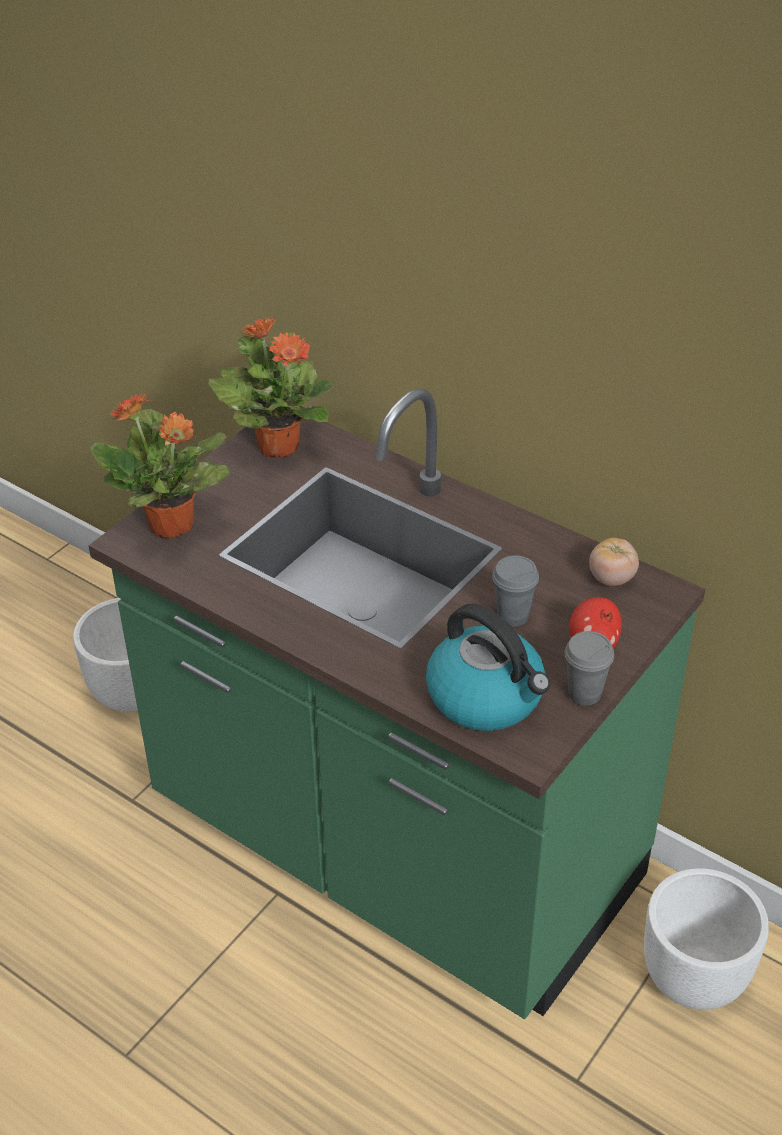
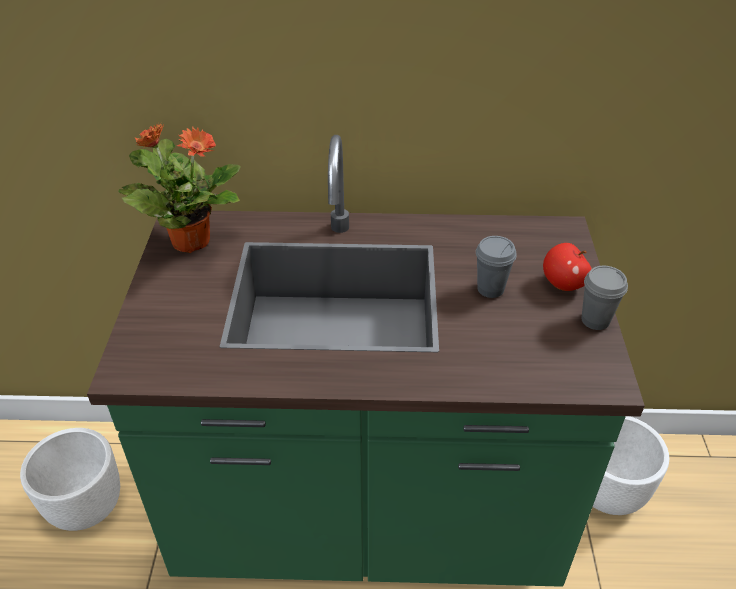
camera: 35 degrees left, 0 degrees up
potted plant [90,393,231,539] -> none
kettle [426,604,550,731] -> none
tomato [589,538,639,586] -> none

